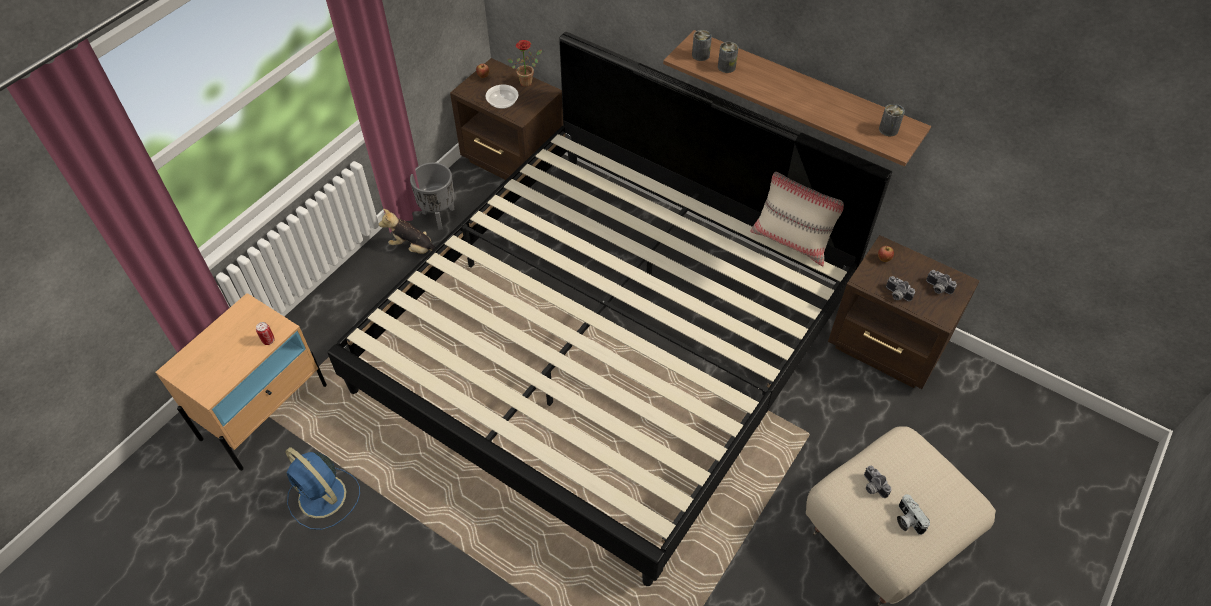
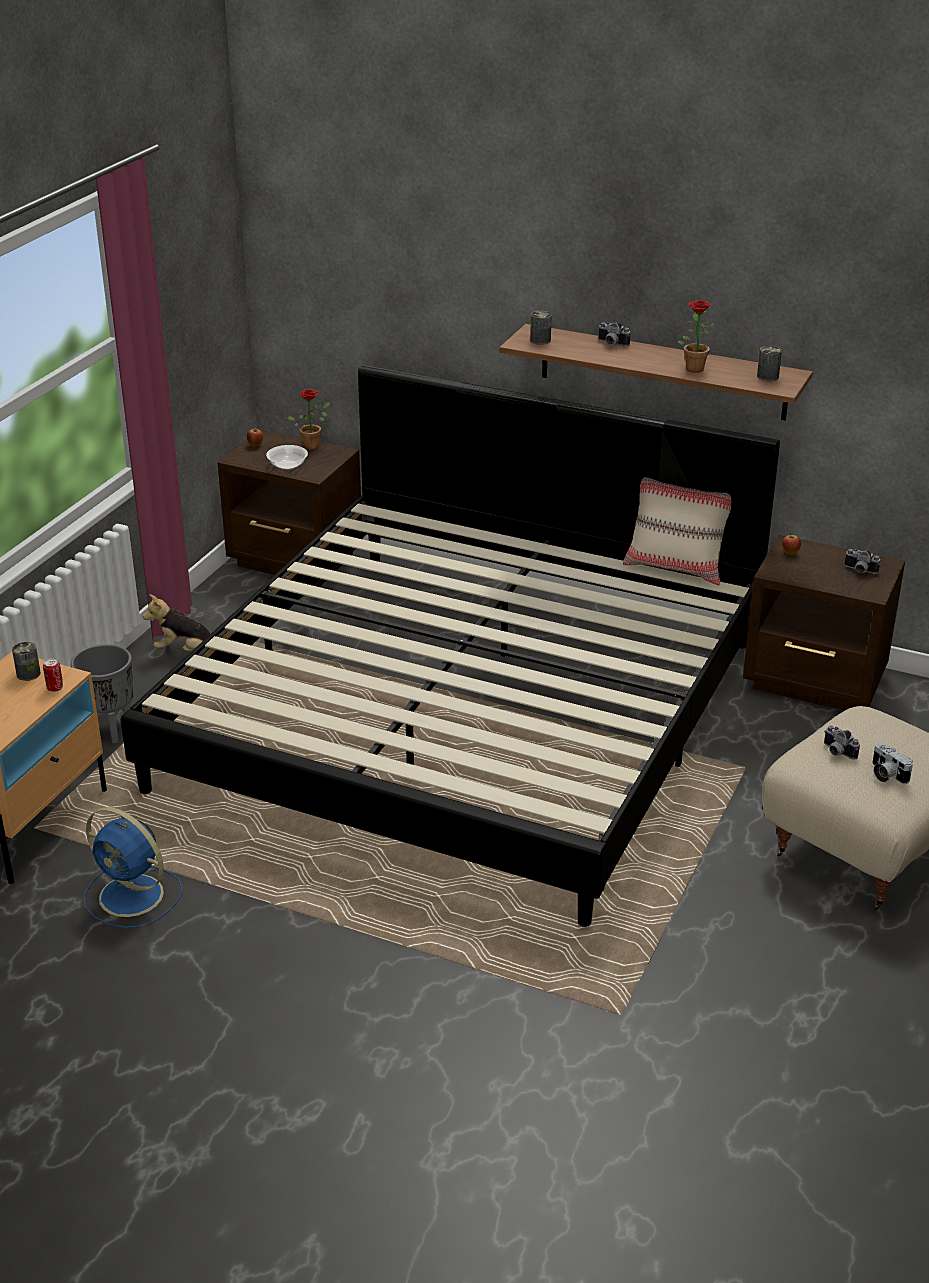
camera: 10 degrees left, 20 degrees down
grey planter [410,162,454,230] -> grey planter moved to [71,644,134,743]
can [718,42,738,73] -> can moved to [12,642,41,681]
camera [886,276,915,301] -> camera moved to [598,322,630,347]
none -> potted plant [678,301,714,373]

